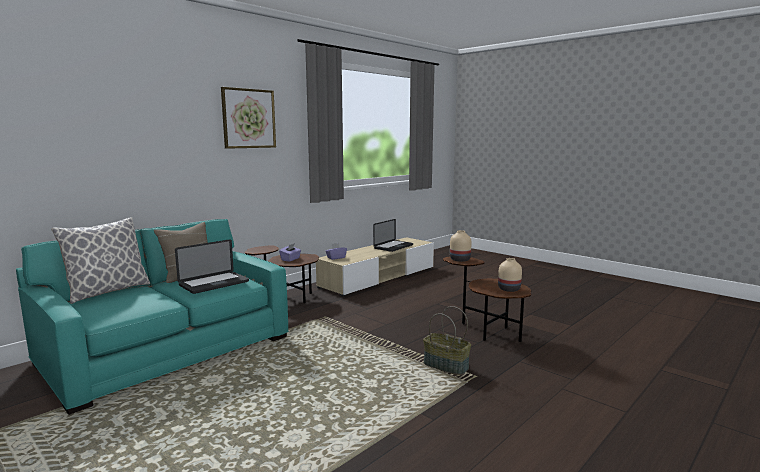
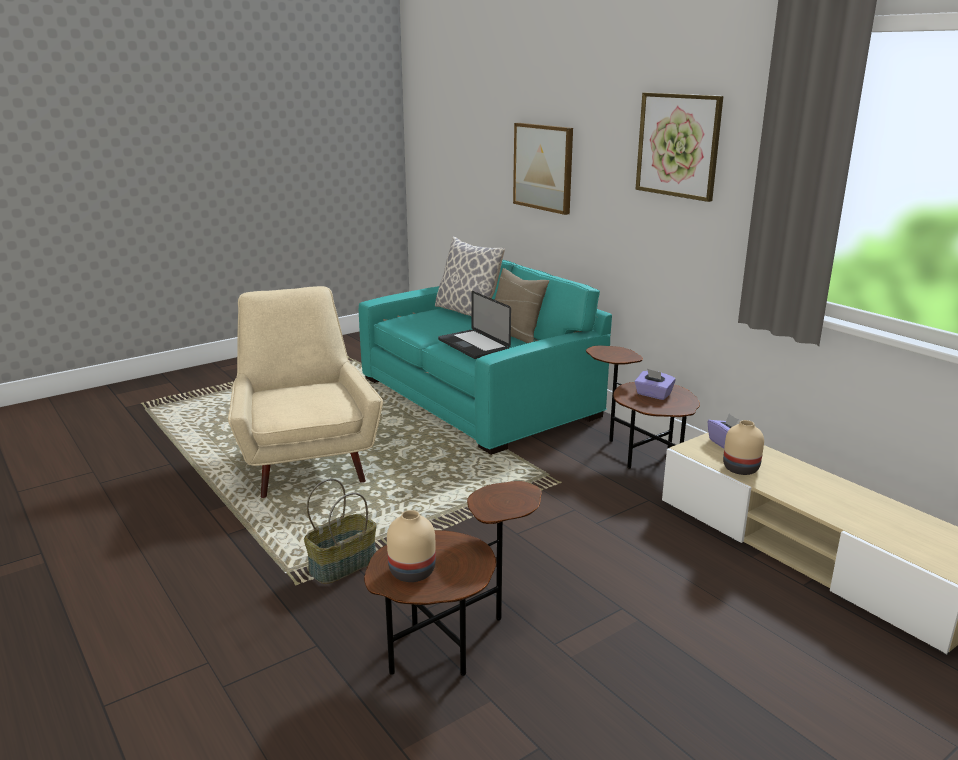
camera: 100 degrees right, 10 degrees up
laptop [373,219,413,252] -> none
beige vase [450,230,472,262] -> beige vase moved to [723,420,764,475]
none -> beige armchair [228,286,383,498]
none -> picture [513,123,573,215]

